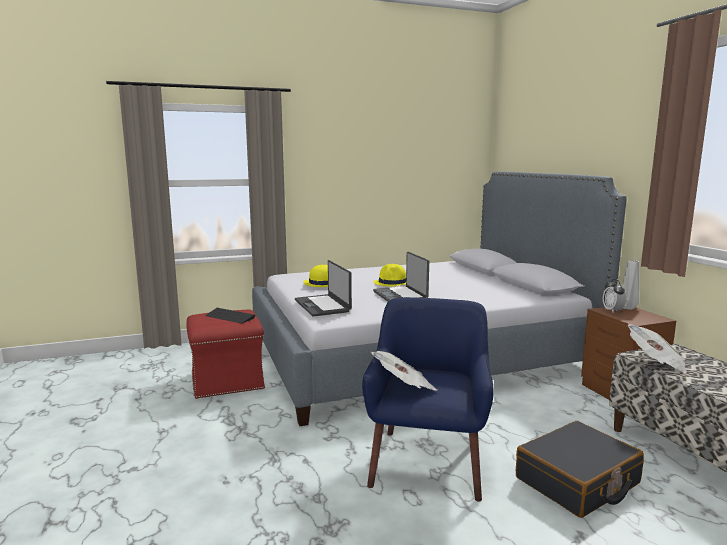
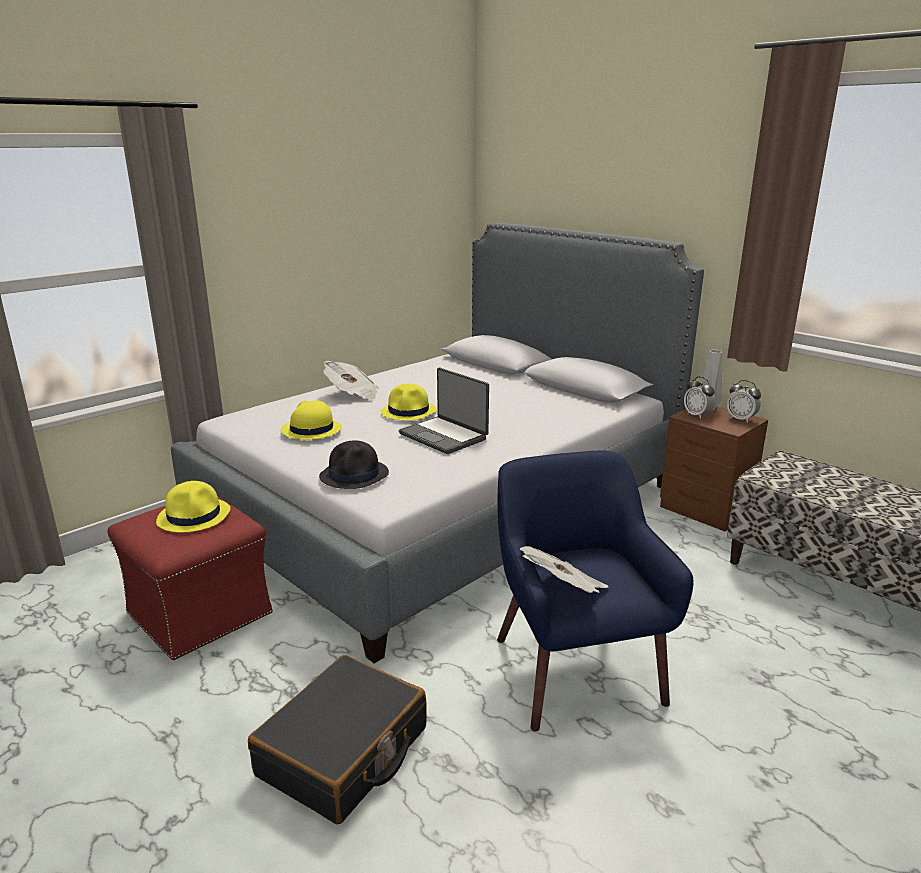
camera: 25 degrees left, 10 degrees up
keyboard [206,308,255,323] -> yellow hat [156,481,230,532]
laptop [295,260,352,317] -> black hat [319,440,389,489]
black suitcase [516,421,644,518] -> black suitcase moved to [248,655,427,824]
newspaper [628,324,687,373] -> newspaper moved to [323,361,379,400]
none -> alarm clock [727,380,761,423]

